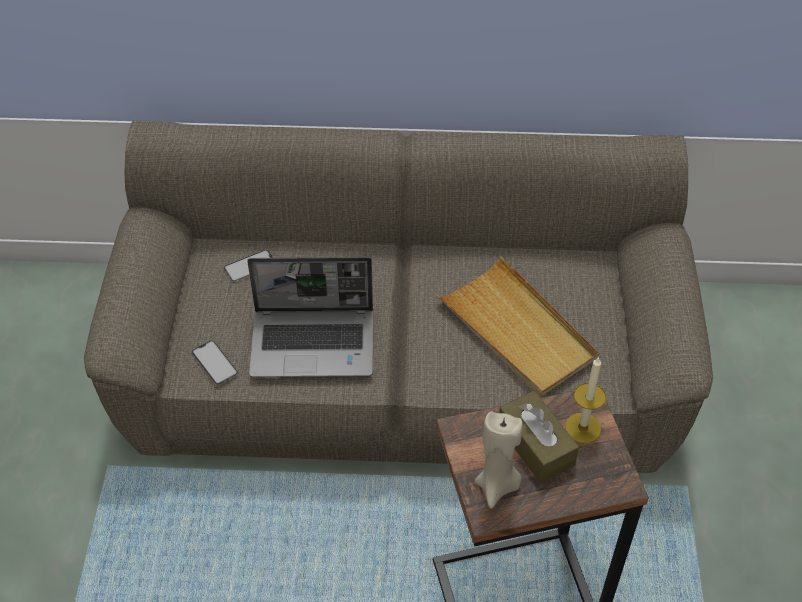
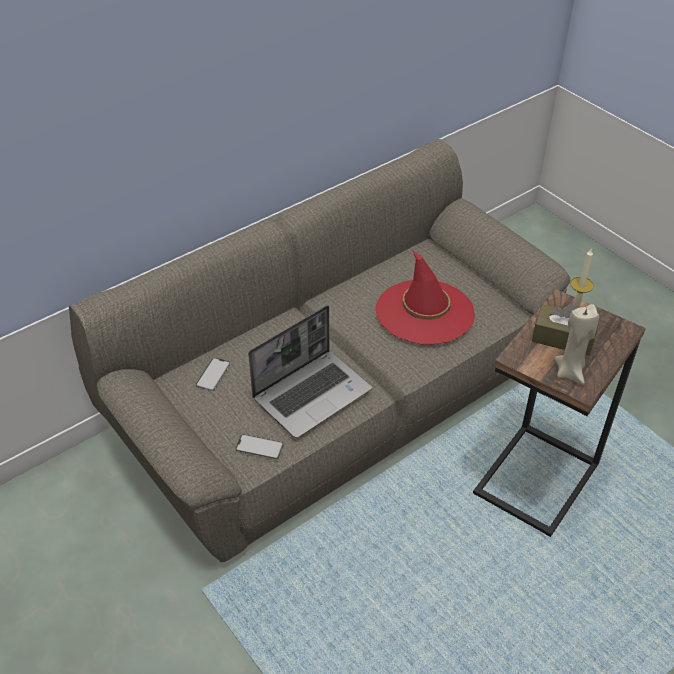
camera: 40 degrees left, 5 degrees down
beige tray [436,256,599,397] -> red hat [375,250,475,345]

